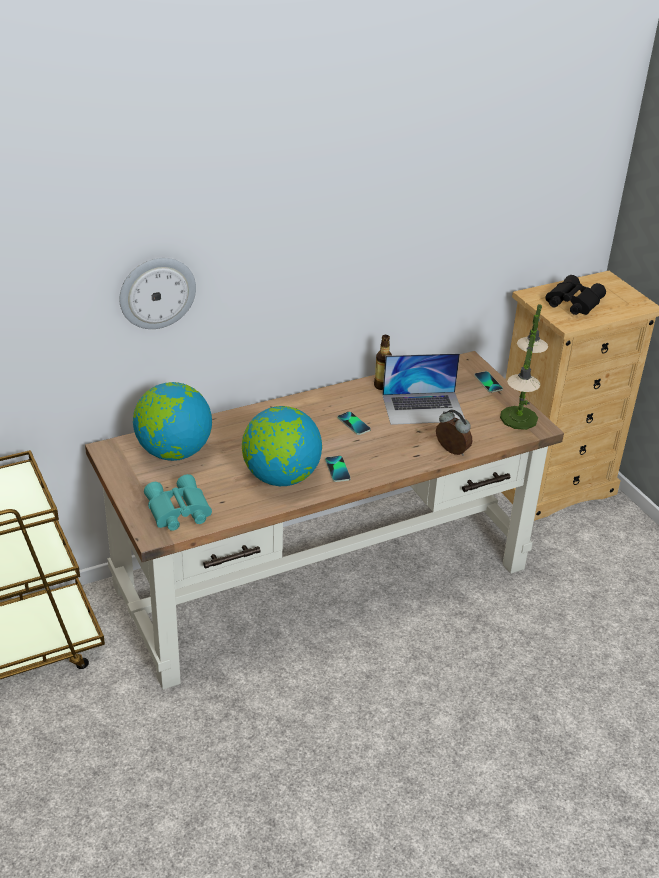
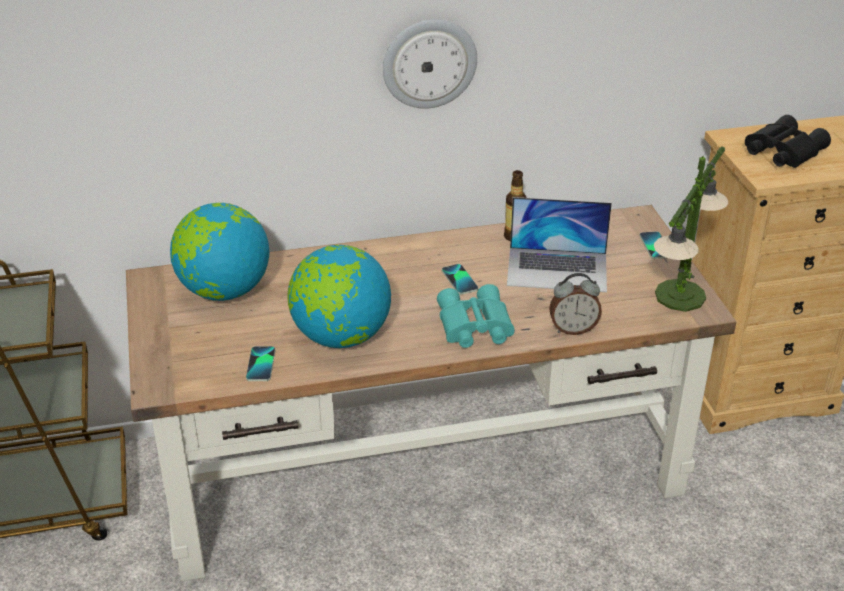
camera: 15 degrees right, 0 degrees up
wall clock [119,258,196,329] -> wall clock moved to [383,19,477,109]
turquoise binoculars [144,474,212,531] -> turquoise binoculars moved to [437,284,515,348]
phone [325,456,351,482] -> phone moved to [246,346,275,381]
alarm clock [436,410,472,456] -> alarm clock turned 120 degrees clockwise [549,273,602,335]

